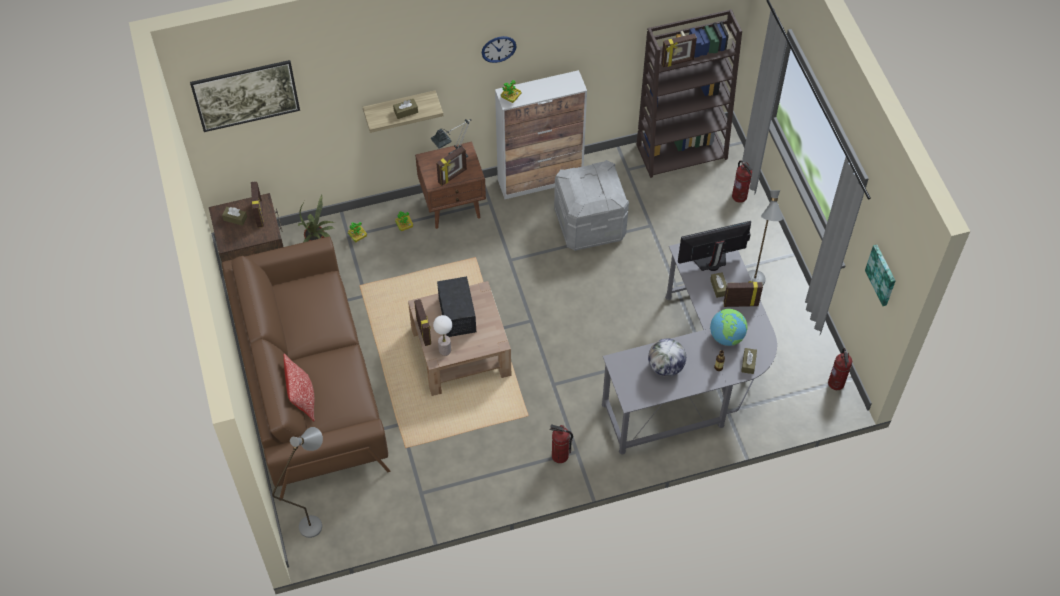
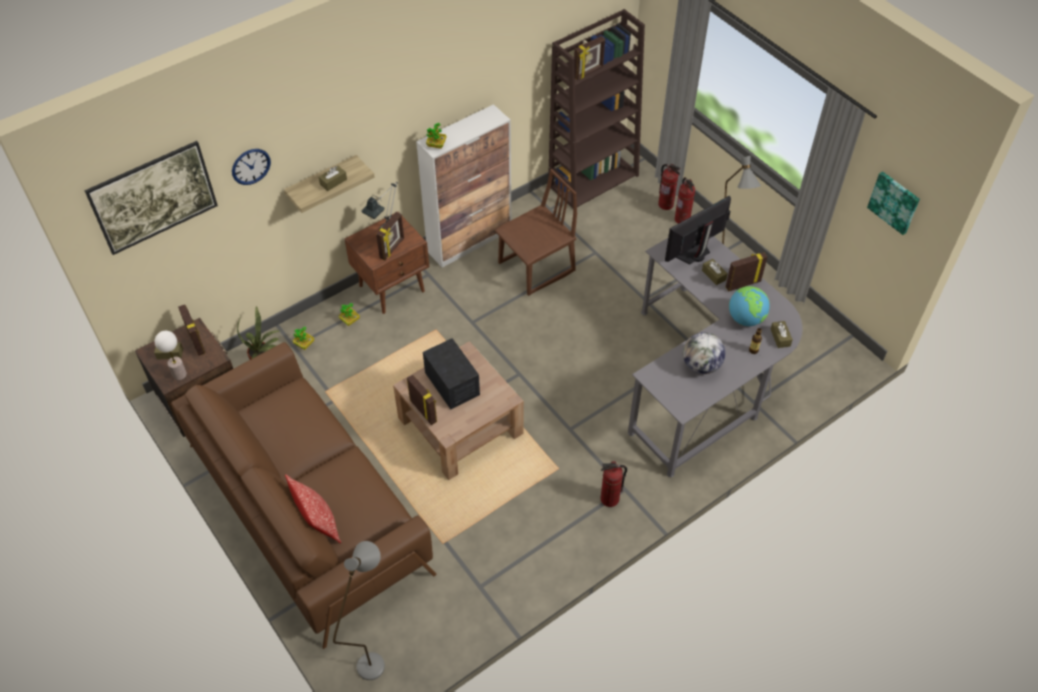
camera: 20 degrees left, 5 degrees down
table lamp [433,315,452,356] -> table lamp moved to [155,331,187,380]
wall clock [482,36,517,63] -> wall clock moved to [232,149,271,185]
grey storage box [554,160,629,251] -> brown chair [495,169,577,296]
fire extinguisher [828,348,852,390] -> fire extinguisher moved to [675,177,695,224]

